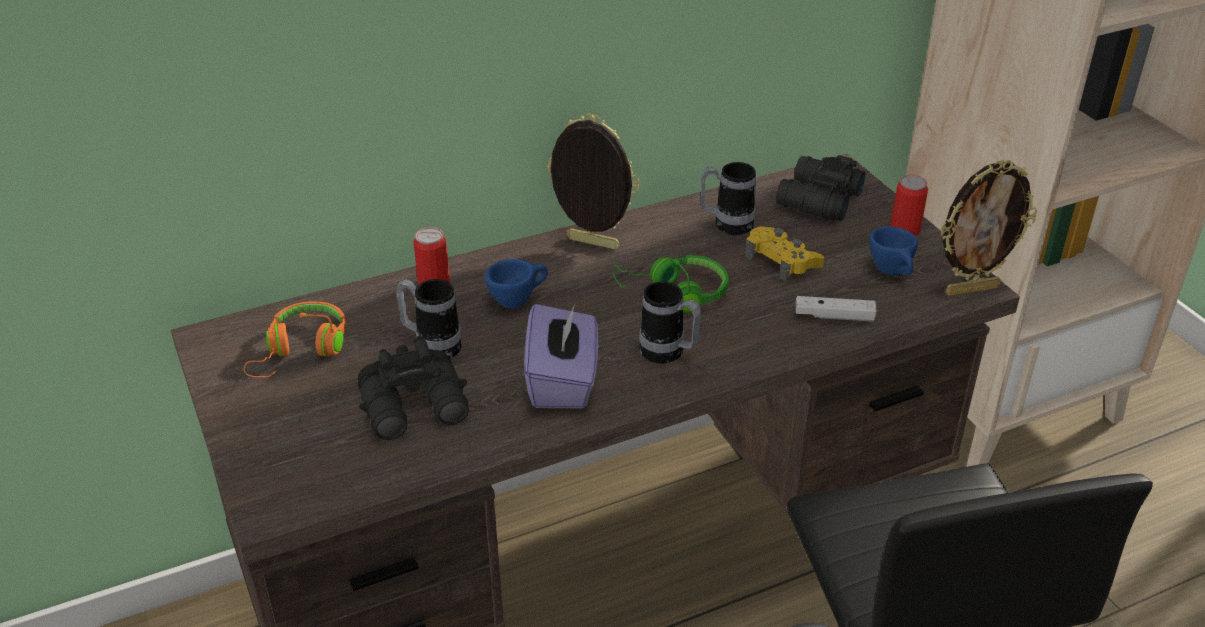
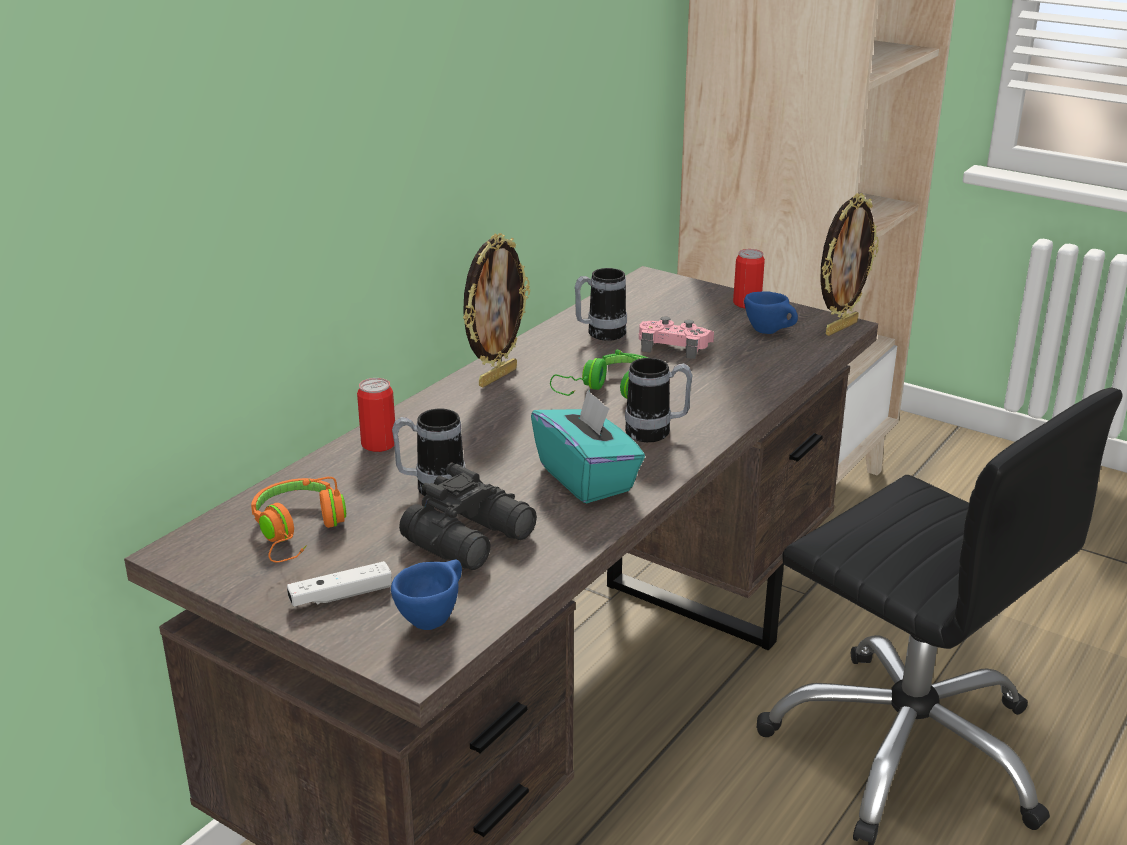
camera: 30 degrees left, 10 degrees down
blue cup [485,259,548,308] -> blue cup moved to [391,559,462,630]
purple tissue box [524,302,598,408] -> turquoise tissue box [531,389,645,503]
picture frame [547,113,639,250] -> picture frame turned 135 degrees clockwise [463,233,530,387]
yellow game controller [745,226,824,281] -> pink game controller [639,316,714,359]
black binoculars [776,155,865,221] -> none
white game controller [795,296,877,322] -> white game controller moved to [287,561,392,607]

